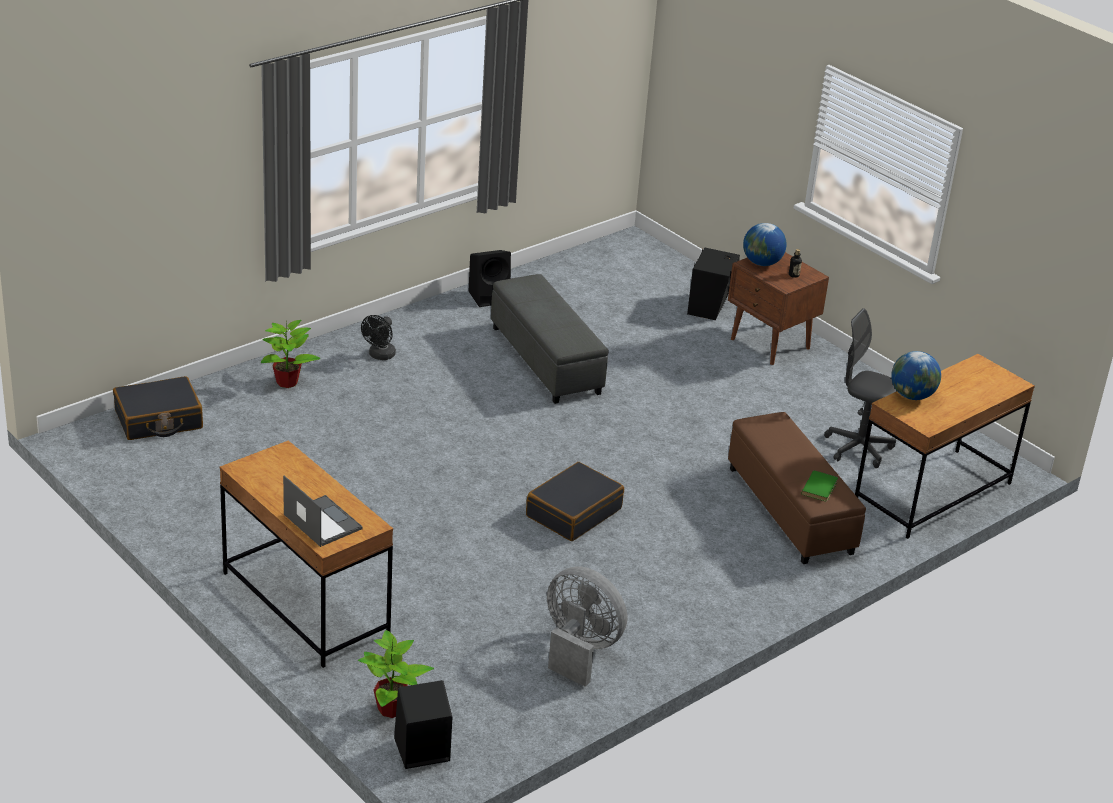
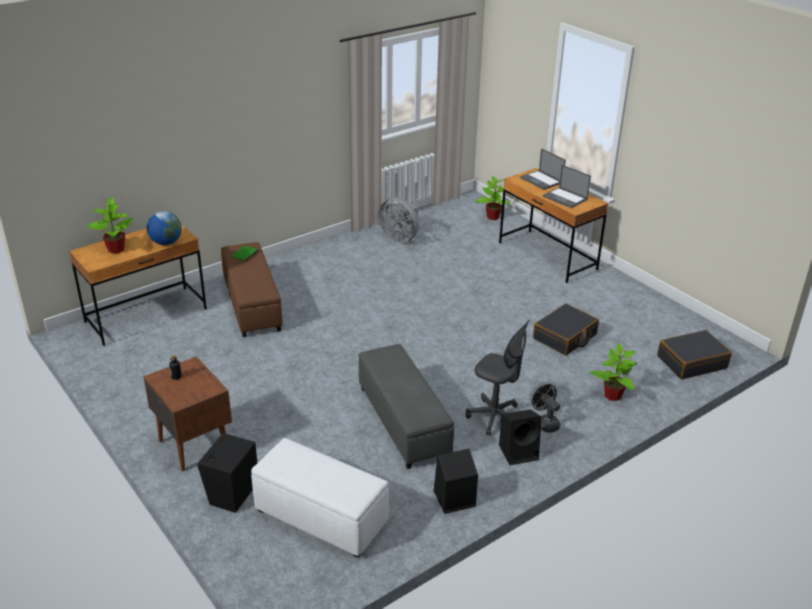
camera: 175 degrees left, 0 degrees up
black fan [361,315,396,360] -> black fan turned 60 degrees counterclockwise [532,384,560,433]
black speaker [394,680,452,769] -> black speaker moved to [499,409,541,465]
black suitcase [526,462,624,541] -> black suitcase moved to [533,304,599,355]
globe [743,223,787,266] -> none
grey office chair [824,308,897,468] -> grey office chair moved to [466,320,530,436]
none -> potted plant [86,197,133,253]
none -> white ottoman [251,438,389,558]
none -> laptop [543,165,591,208]

